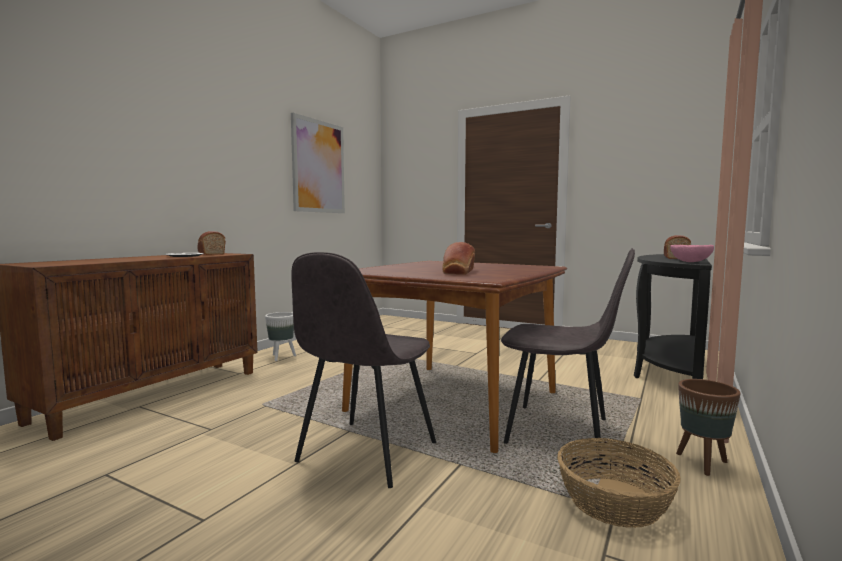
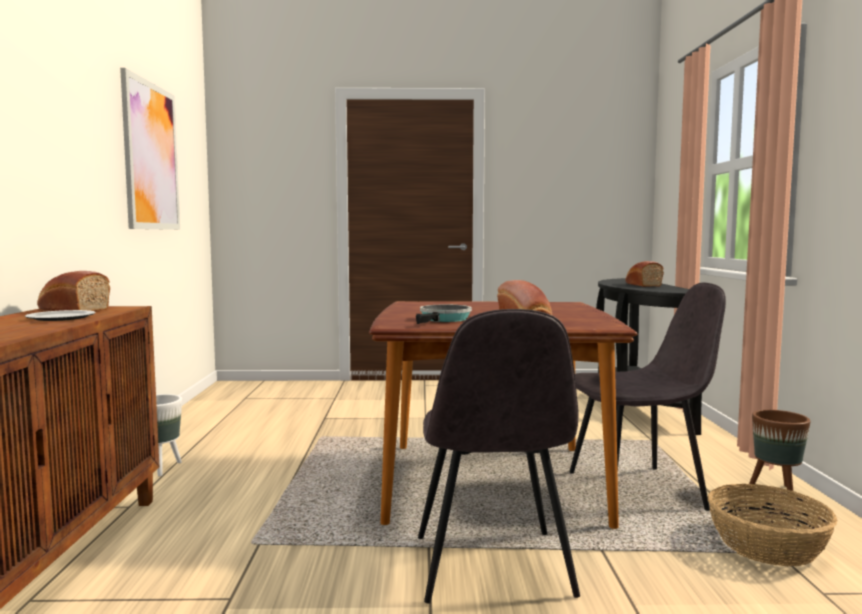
camera: 30 degrees left, 0 degrees up
pink bowl [670,245,714,262] -> none
none -> frying pan [416,304,472,324]

